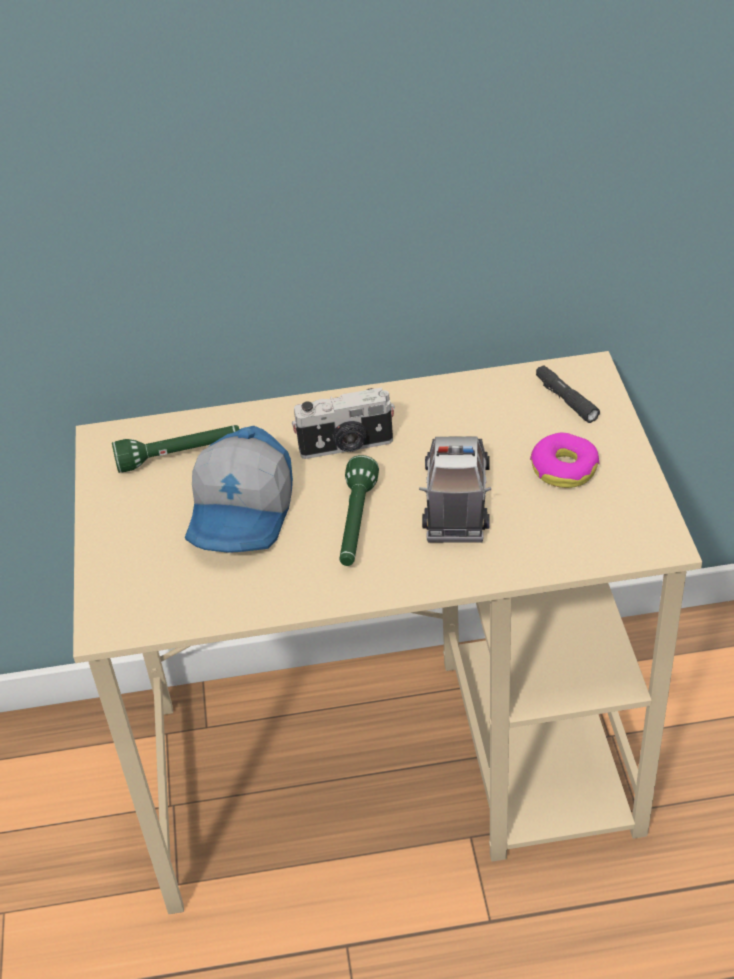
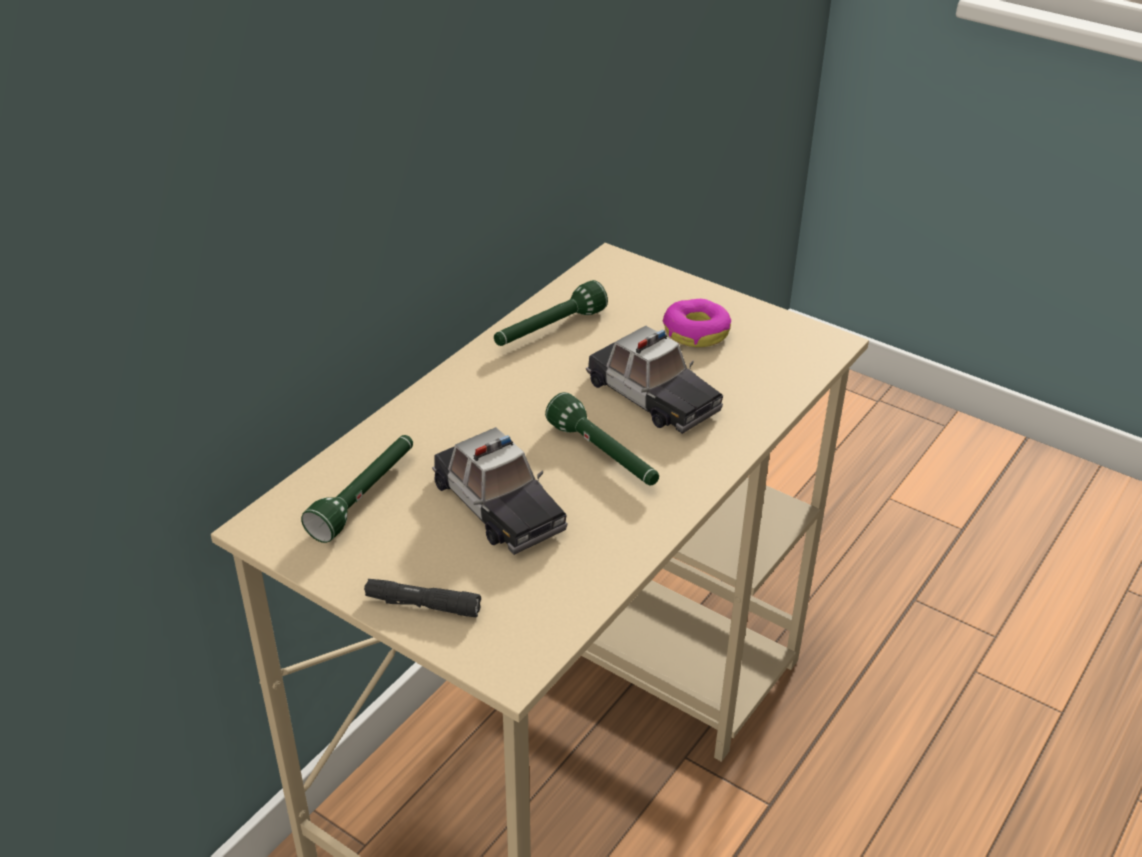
camera: 50 degrees left, 5 degrees down
cap [185,426,293,553] -> toy car [432,427,568,555]
camera [292,387,395,459] -> none
black flashlight [536,365,600,423] -> black flashlight moved to [364,579,481,617]
none -> green flashlight [494,280,608,346]

